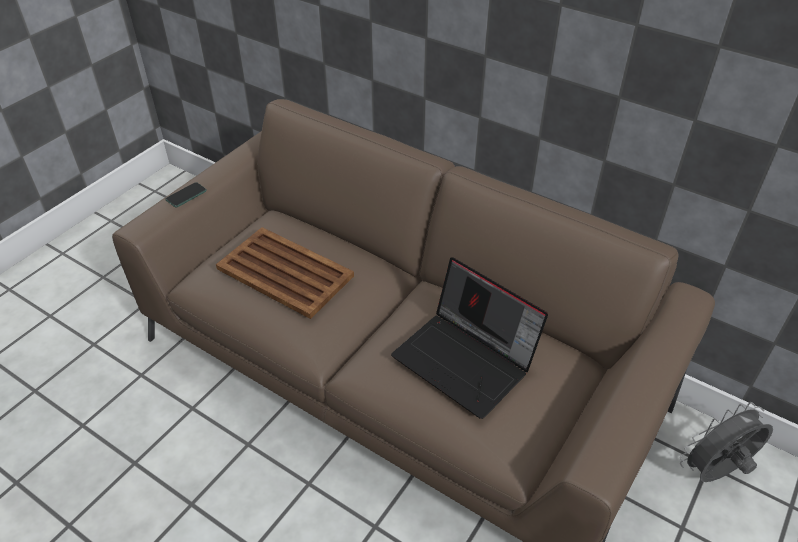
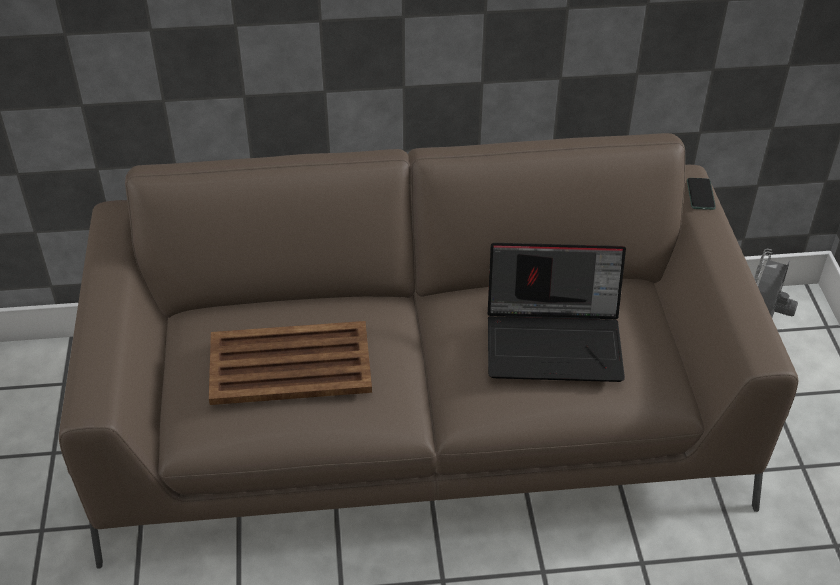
camera: 40 degrees left, 0 degrees up
phone [165,182,207,207] -> phone moved to [687,178,716,210]

